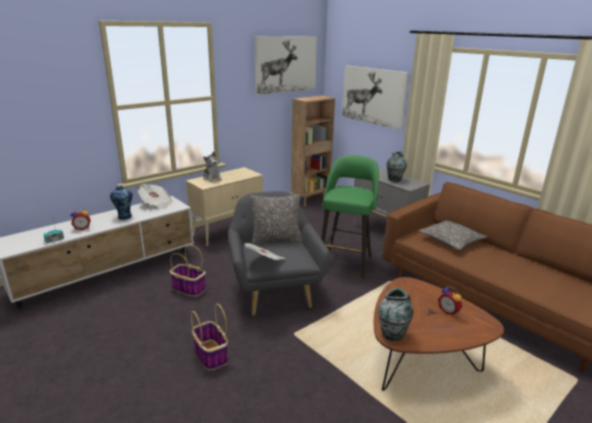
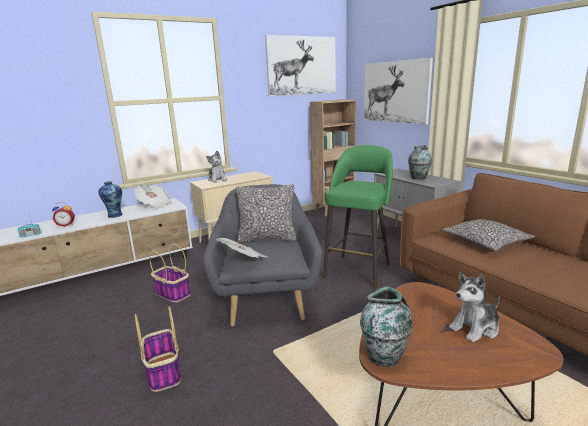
camera: 10 degrees right, 5 degrees down
alarm clock [438,286,462,316] -> plush toy [449,273,500,342]

